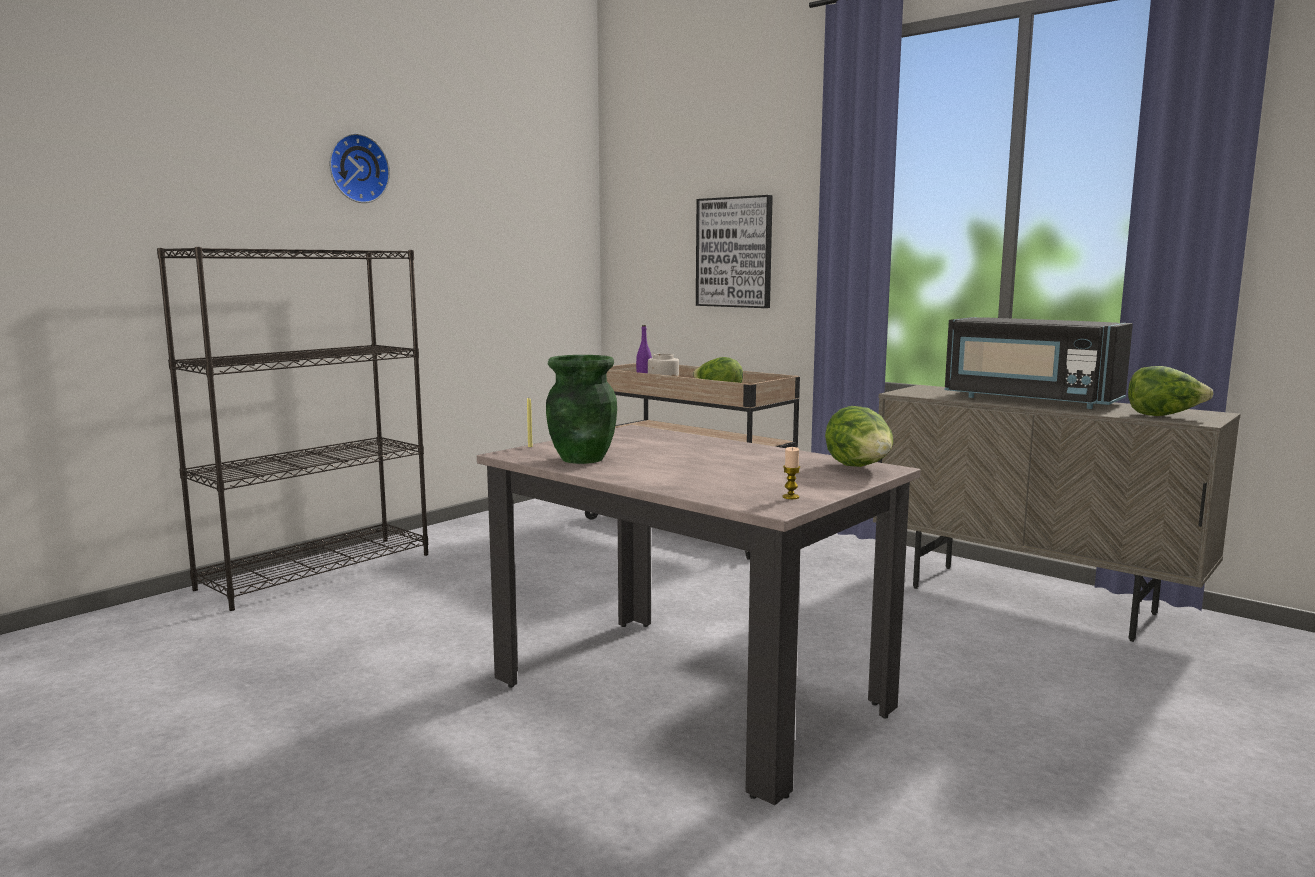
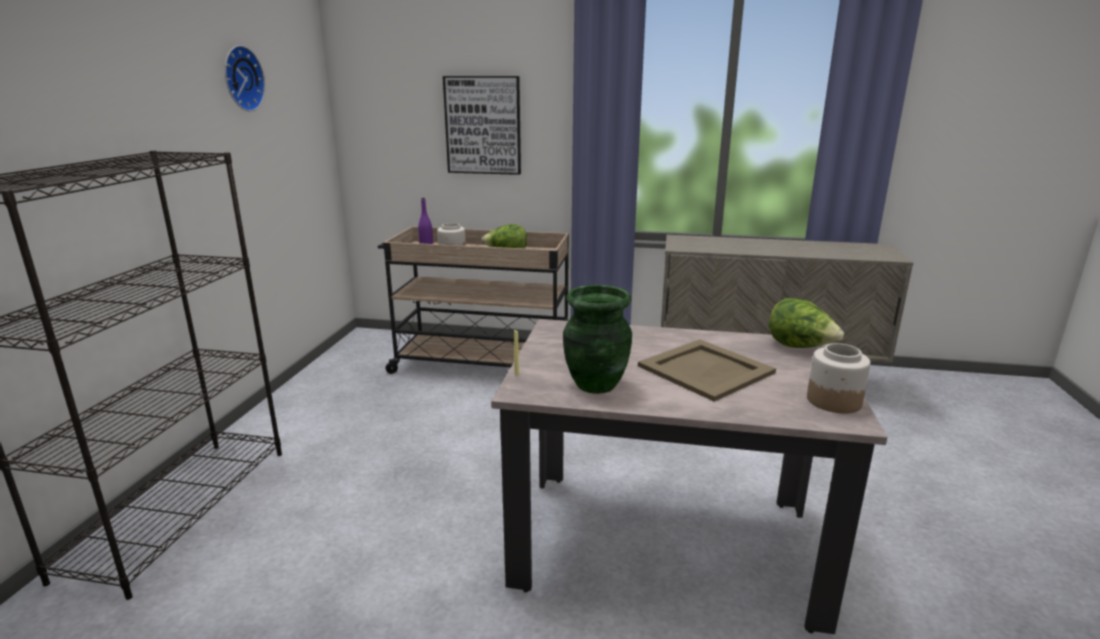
camera: 30 degrees left, 10 degrees up
wall clock [329,133,390,203] -> wall clock moved to [225,45,265,111]
candle [782,447,800,499] -> jar [807,343,871,414]
black microwave [945,317,1133,409] -> none
lettuce [1128,366,1213,416] -> none
none -> beige tray [638,339,776,401]

